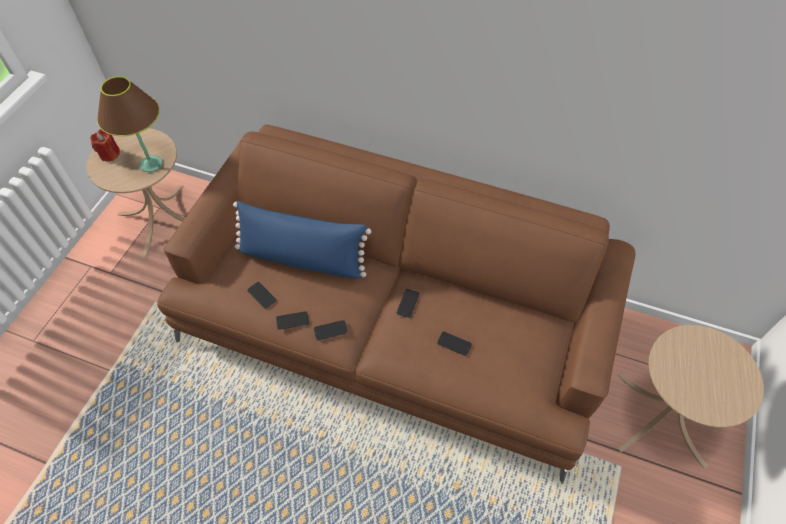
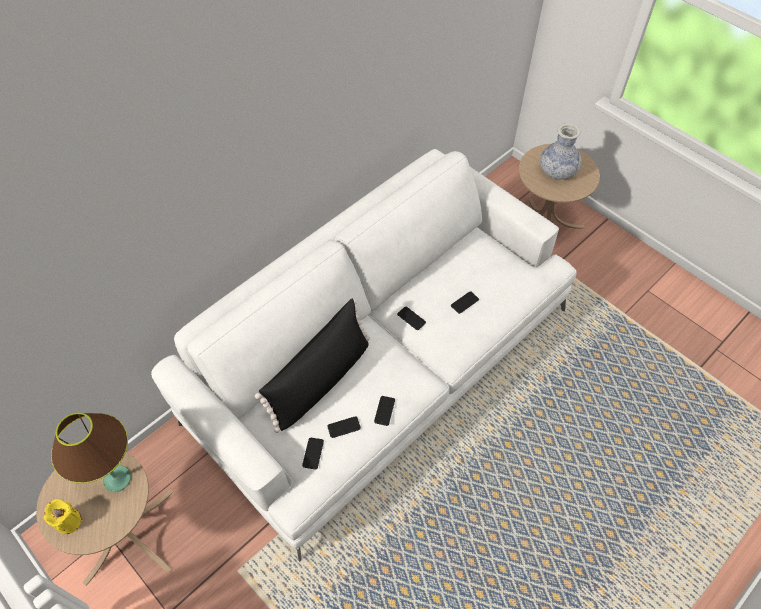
camera: 65 degrees left, 0 degrees up
red candle [90,129,120,161] -> yellow candle [44,499,82,534]
brown sofa [157,125,636,484] -> white sofa [151,149,577,561]
blue pillow [233,201,371,279] -> black pillow [255,299,370,433]
phone [314,320,348,340] -> phone moved to [302,438,324,469]
none -> vase [540,123,581,180]

